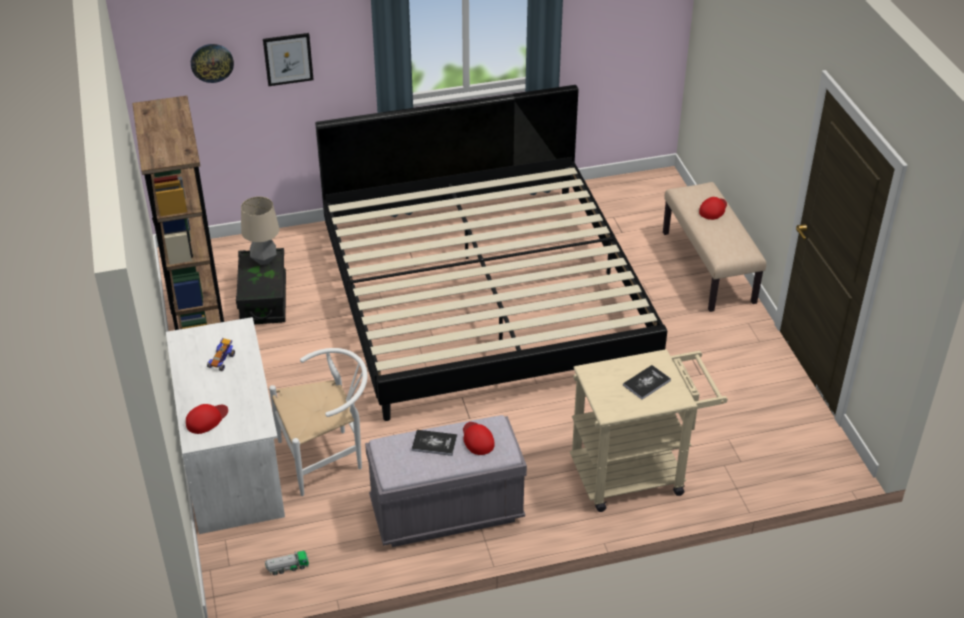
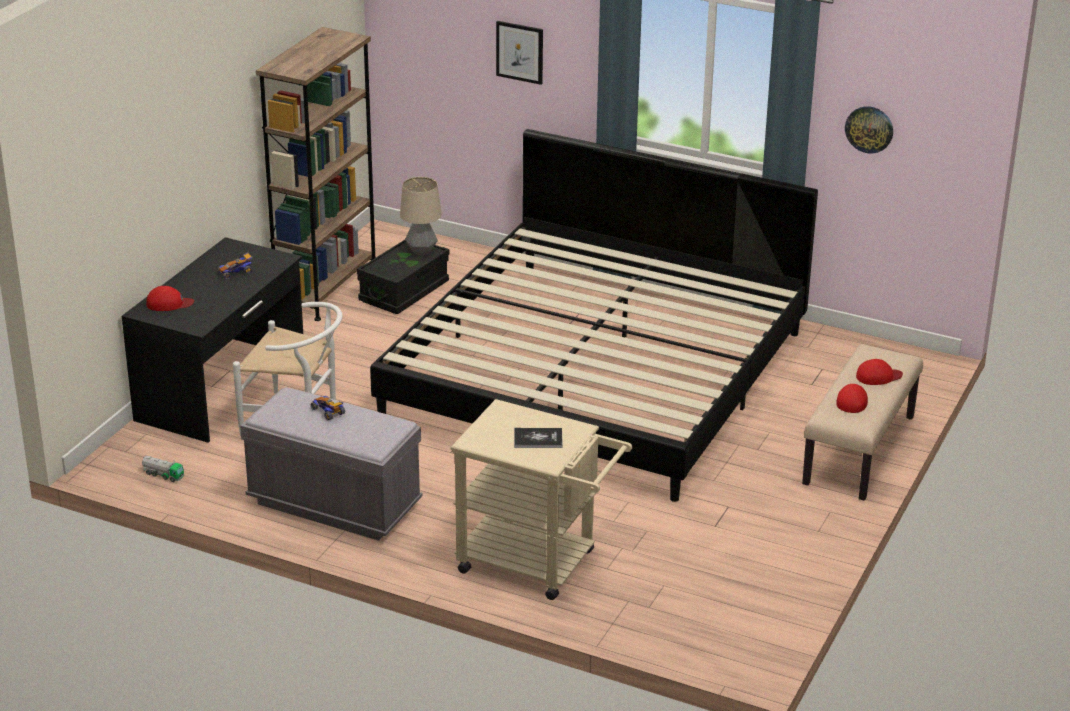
camera: 40 degrees right, 10 degrees down
white desk [166,317,285,534] -> black desk [122,237,303,443]
wall clock [191,44,234,83] -> wall clock moved to [845,106,893,153]
book [412,430,457,456] -> toy car [311,396,345,420]
red cap [463,422,495,455] -> red cap moved to [836,384,868,413]

